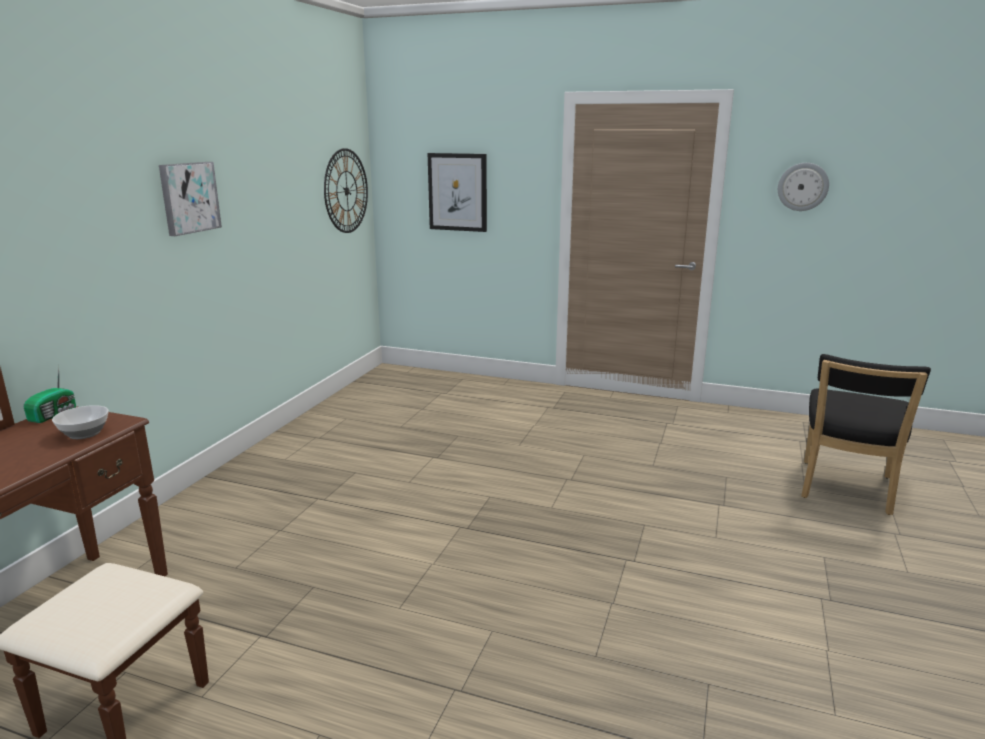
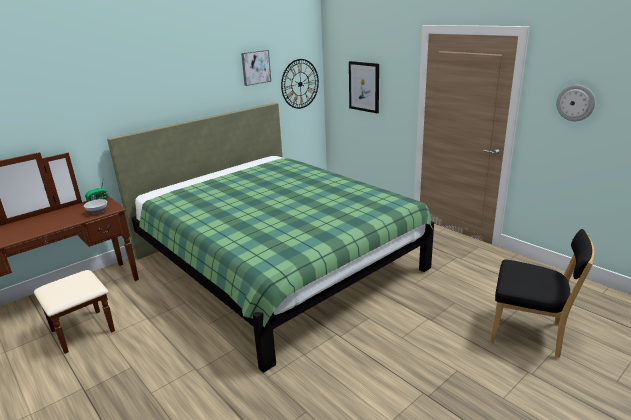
camera: 30 degrees right, 5 degrees up
picture [159,162,222,236] -> picture moved to [241,50,271,86]
black chair [801,354,931,515] -> black chair turned 120 degrees counterclockwise [490,229,594,358]
none -> green bed [107,103,434,373]

